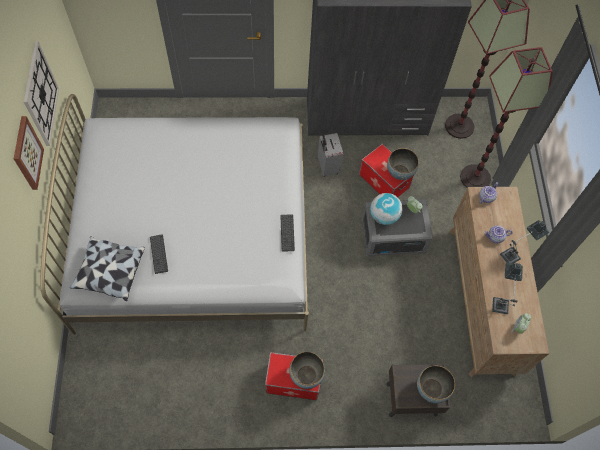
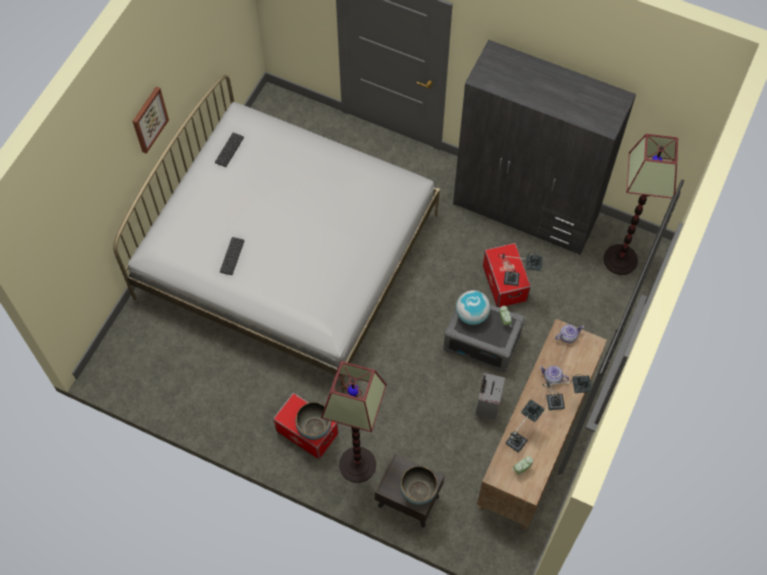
camera: 30 degrees right, 0 degrees up
wall clock [24,41,59,146] -> none
pillow [70,236,145,301] -> none
keyboard [280,214,295,252] -> keyboard moved to [215,132,244,167]
grey suitcase [318,133,343,177] -> grey suitcase moved to [476,373,505,420]
bowl [387,148,419,180] -> table lamp [499,252,543,286]
floor lamp [460,47,553,188] -> floor lamp moved to [321,361,387,483]

